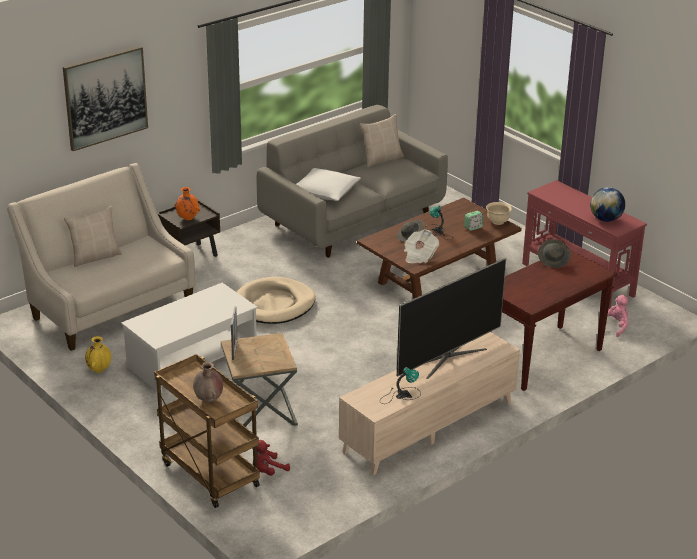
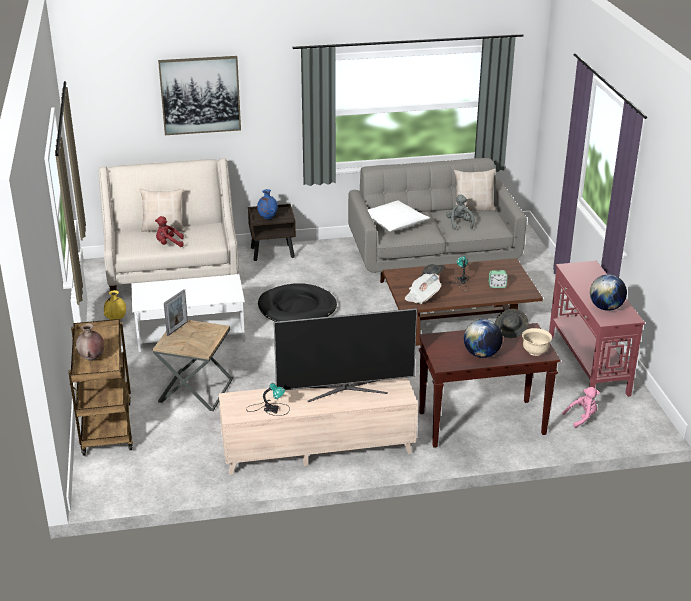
camera: 30 degrees right, 0 degrees up
orange vase [175,187,200,220] -> blue vase [257,189,278,219]
beige dog bed [237,277,316,324] -> black dog bed [258,283,337,322]
red plush toy [252,440,290,476] -> red plush toy moved to [155,216,184,247]
beige bowl [486,202,512,225] -> beige bowl moved to [522,328,552,356]
none -> grey plush toy [446,195,474,230]
none -> globe [464,319,503,358]

